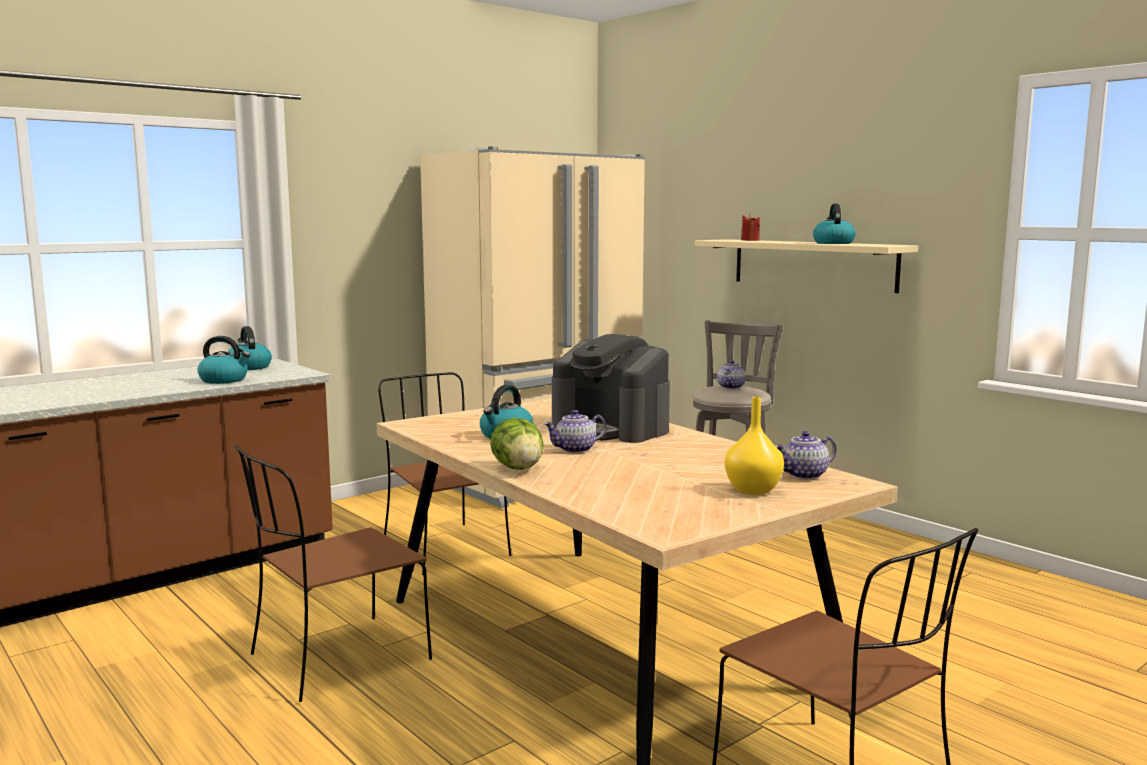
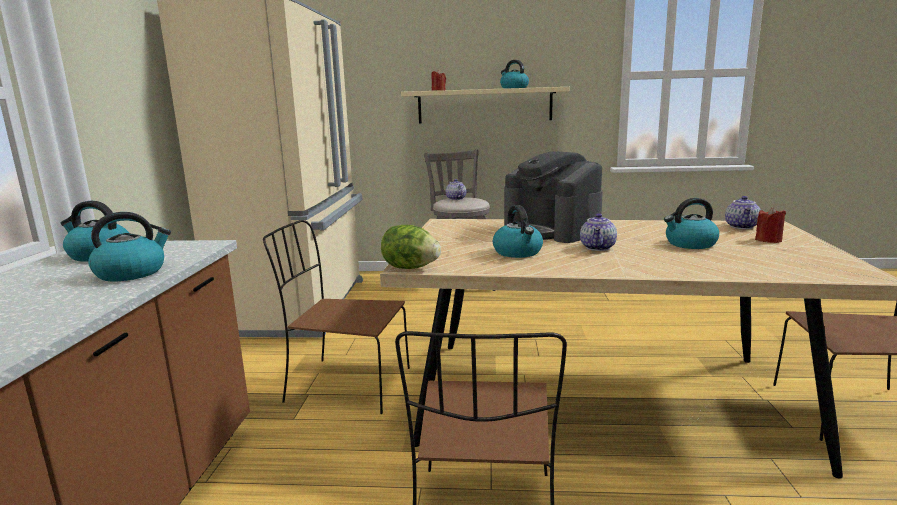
camera: 45 degrees left, 5 degrees up
lettuce [490,418,544,470] -> lettuce moved to [381,225,441,269]
coffee machine [552,334,670,443] -> coffee machine turned 60 degrees clockwise [504,151,603,243]
yellow vase [725,397,784,495] -> red candle [755,206,786,243]
none -> kettle [664,198,719,249]

